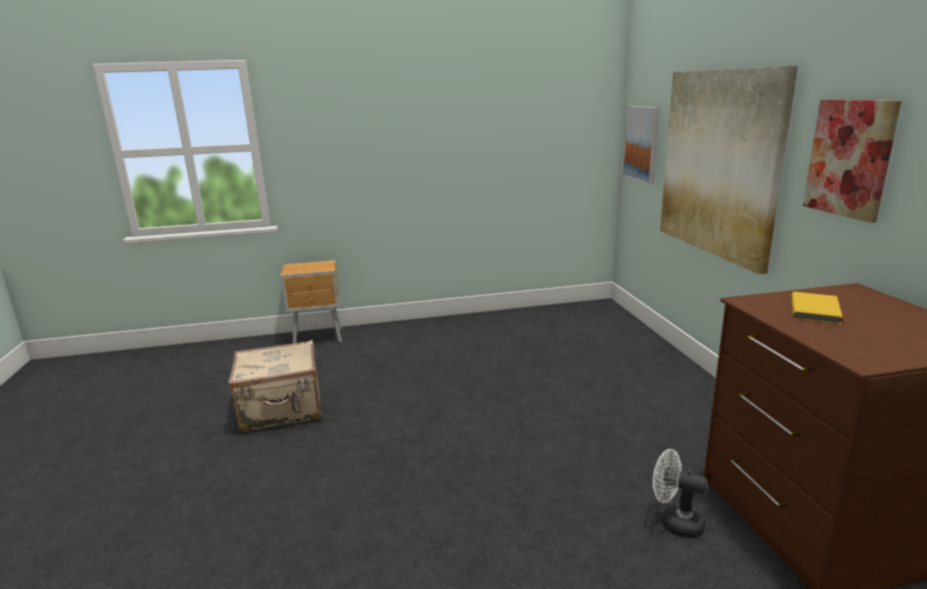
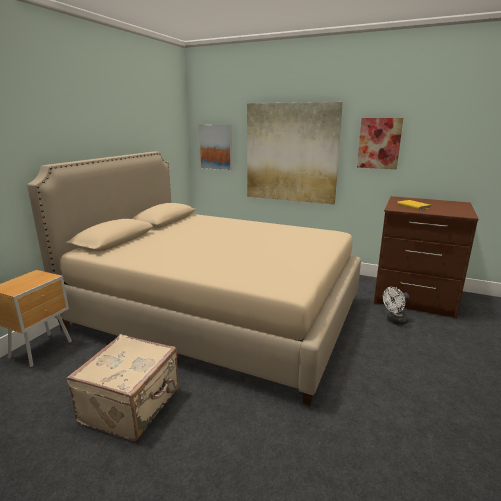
camera: 55 degrees left, 0 degrees up
none -> beige bed [27,151,361,406]

